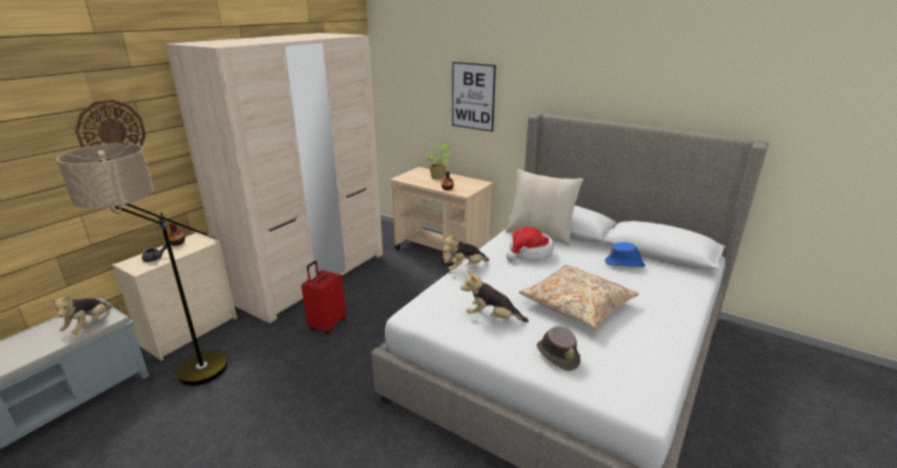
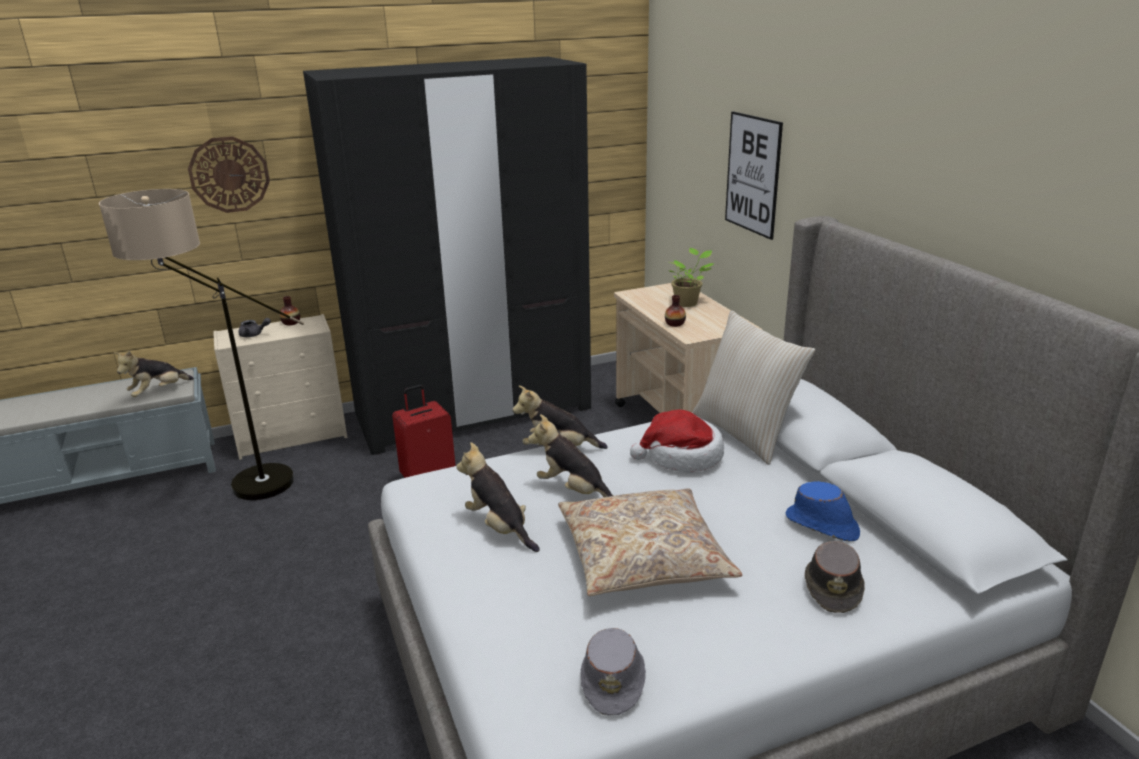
camera: 35 degrees right, 0 degrees up
beige wardrobe [165,33,383,323] -> black wardrobe [303,57,591,455]
brown hat [537,326,580,371] -> brown hat moved to [805,541,865,613]
none -> plush toy [528,414,613,497]
none -> grey hat [581,628,646,715]

